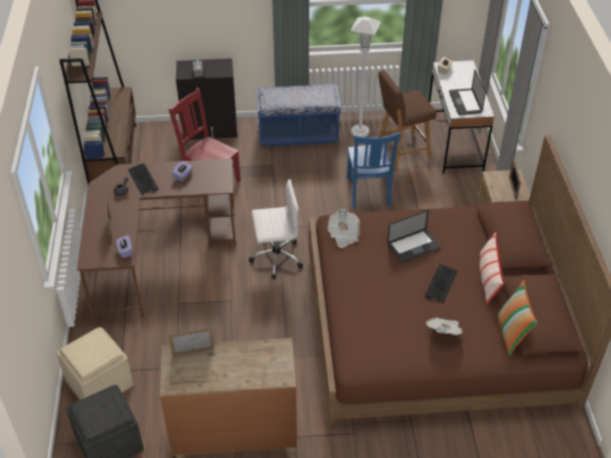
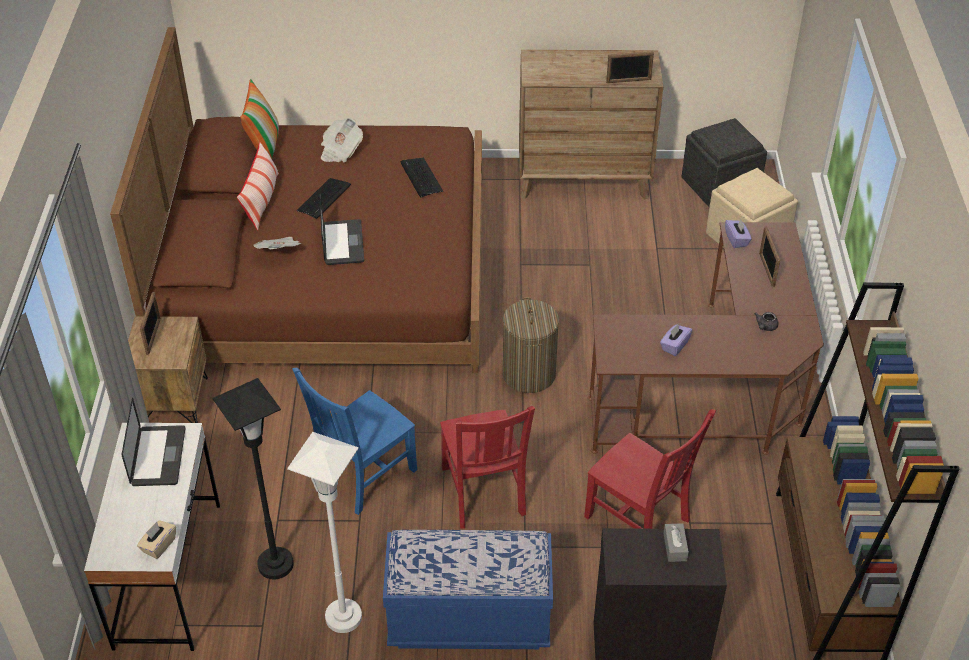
camera: 175 degrees left, 0 degrees up
keyboard [128,163,159,195] -> keyboard moved to [401,158,443,197]
white office chair [249,179,303,279] -> laundry basket [503,297,559,393]
newspaper [327,209,360,248] -> newspaper moved to [254,237,301,249]
blue chair [347,133,400,208] -> blue chair turned 135 degrees counterclockwise [292,368,417,515]
brown stool [378,70,436,167] -> black floor lamp [213,378,294,579]
laptop [387,210,440,263] -> laptop turned 105 degrees clockwise [320,194,364,265]
none -> red chair [440,406,535,529]

